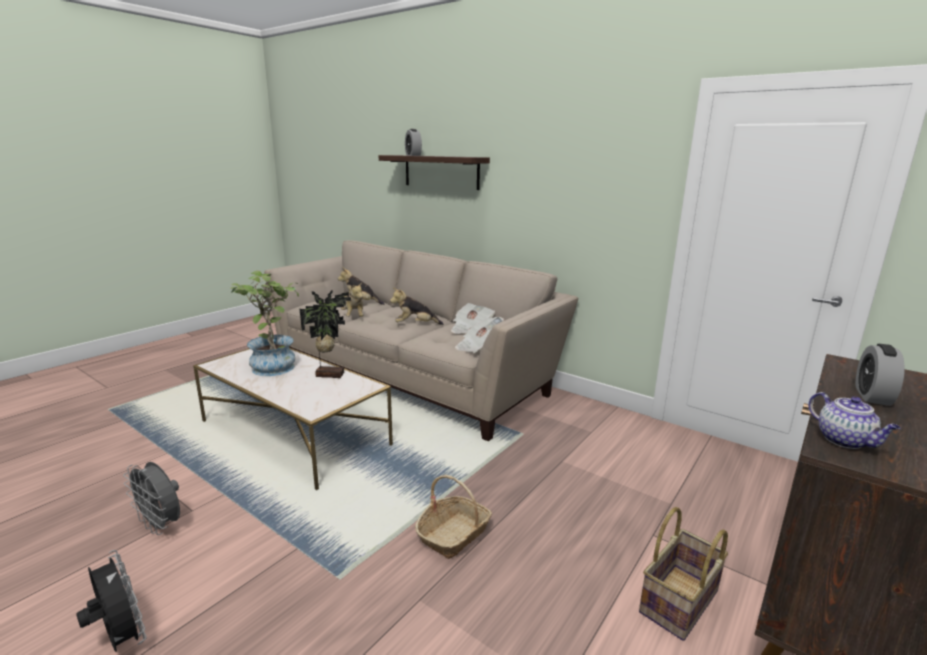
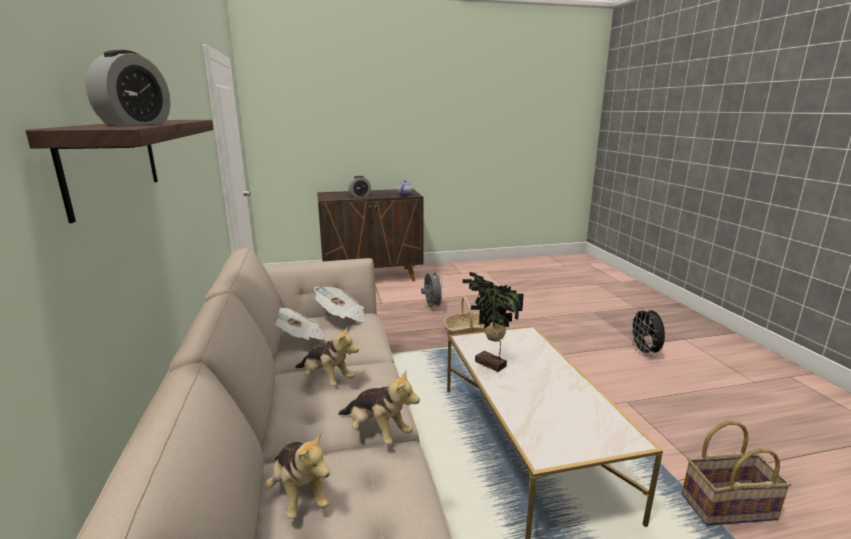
camera: 140 degrees left, 0 degrees up
grey fan [123,462,180,535] -> grey fan moved to [421,270,444,309]
potted plant [231,271,299,376] -> none
plush toy [341,282,363,317] -> plush toy turned 105 degrees clockwise [338,370,420,445]
basket [639,507,728,641] -> basket moved to [682,421,791,526]

